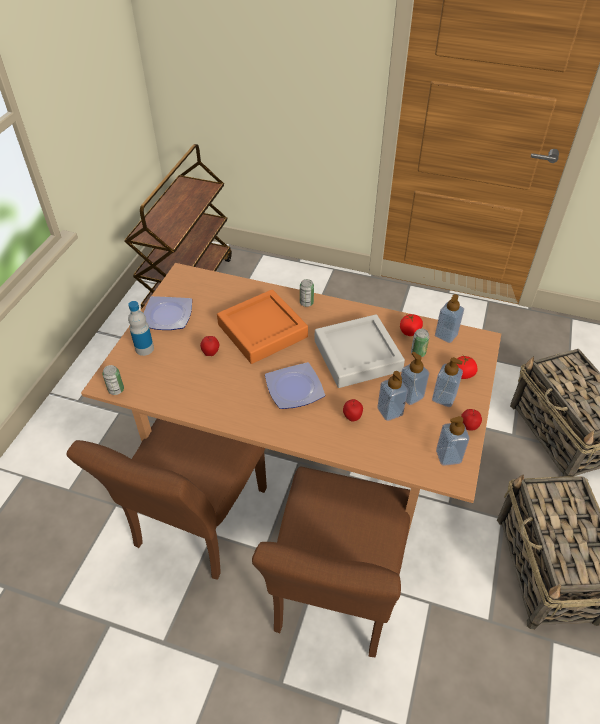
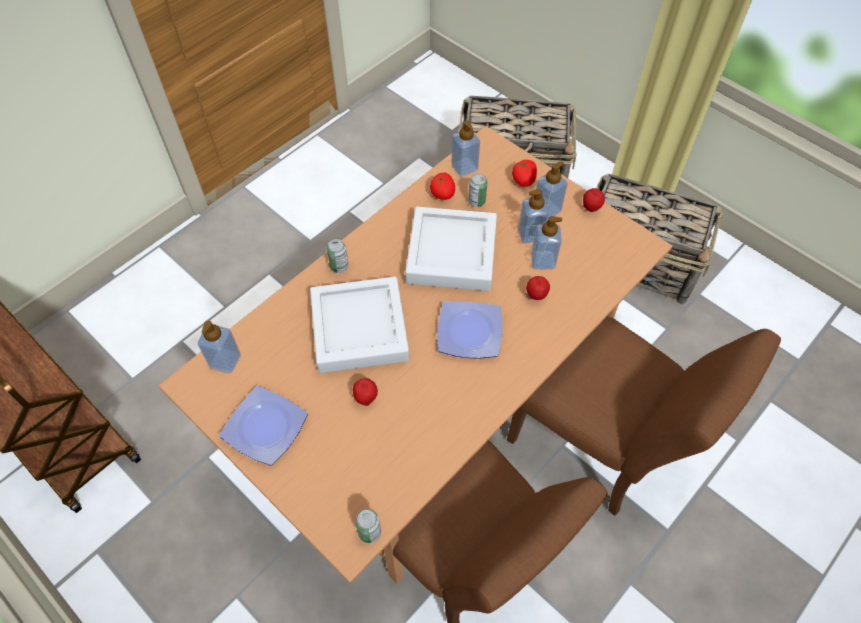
camera: 65 degrees left, 10 degrees up
bottle [128,301,154,356] -> none
orange tray [217,289,308,364] -> grey tray [310,277,409,373]
soap dispenser [436,416,469,466] -> soap dispenser moved to [198,320,241,373]

